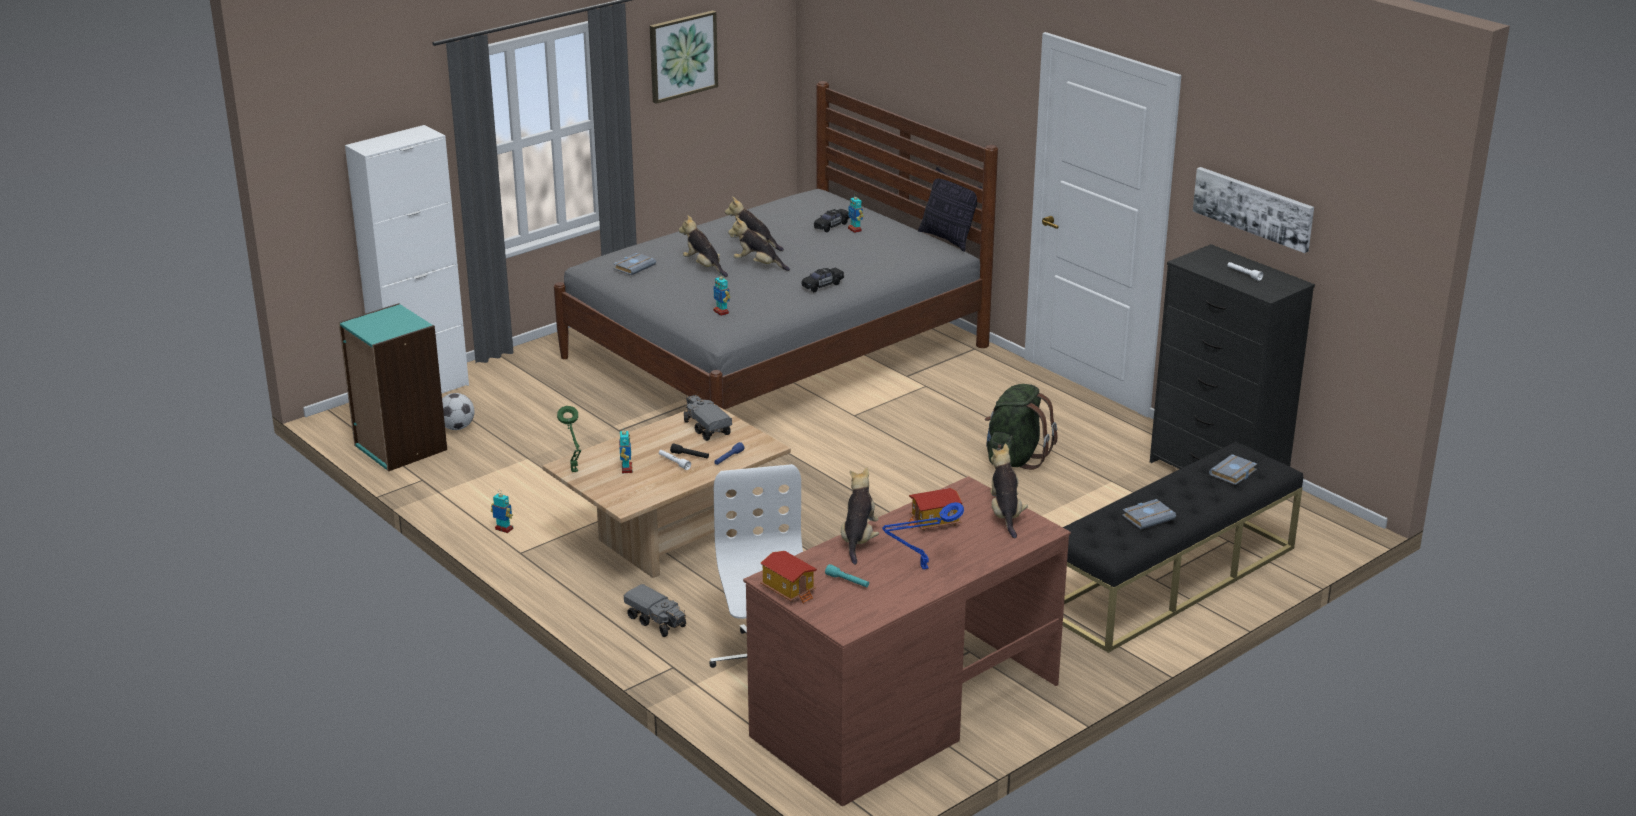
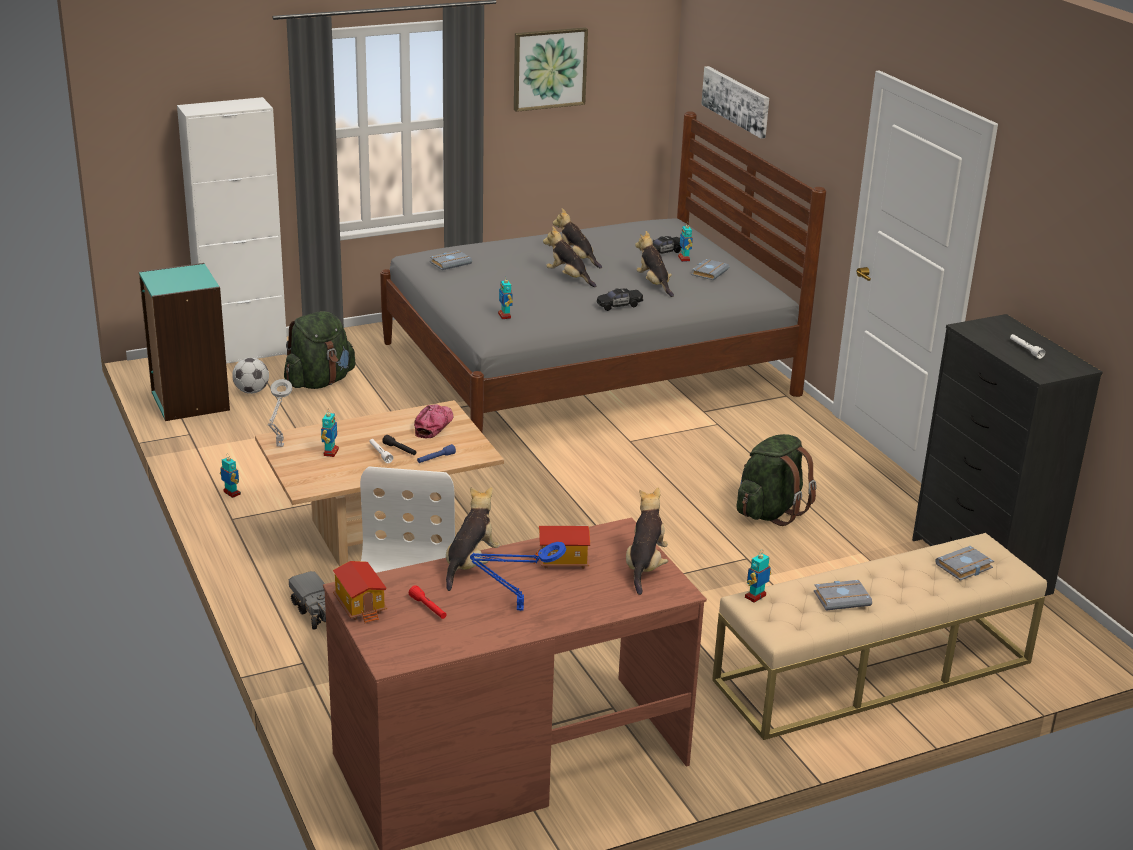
camera: 15 degrees right, 0 degrees up
green table lamp [557,406,581,472] -> grey table lamp [268,379,292,447]
plush toy [679,215,728,277] -> plush toy moved to [635,231,674,297]
toy truck [684,394,732,441] -> cap [414,404,453,438]
turquoise flashlight [825,564,869,587] -> red flashlight [409,585,447,619]
pillow [918,167,983,252] -> none
black bench [1063,442,1303,653] -> beige bench [712,533,1047,740]
picture [1193,167,1314,253] -> picture moved to [701,66,769,139]
none -> green backpack [284,311,355,389]
none -> grey book [691,259,729,280]
none -> toy robot [745,552,772,603]

